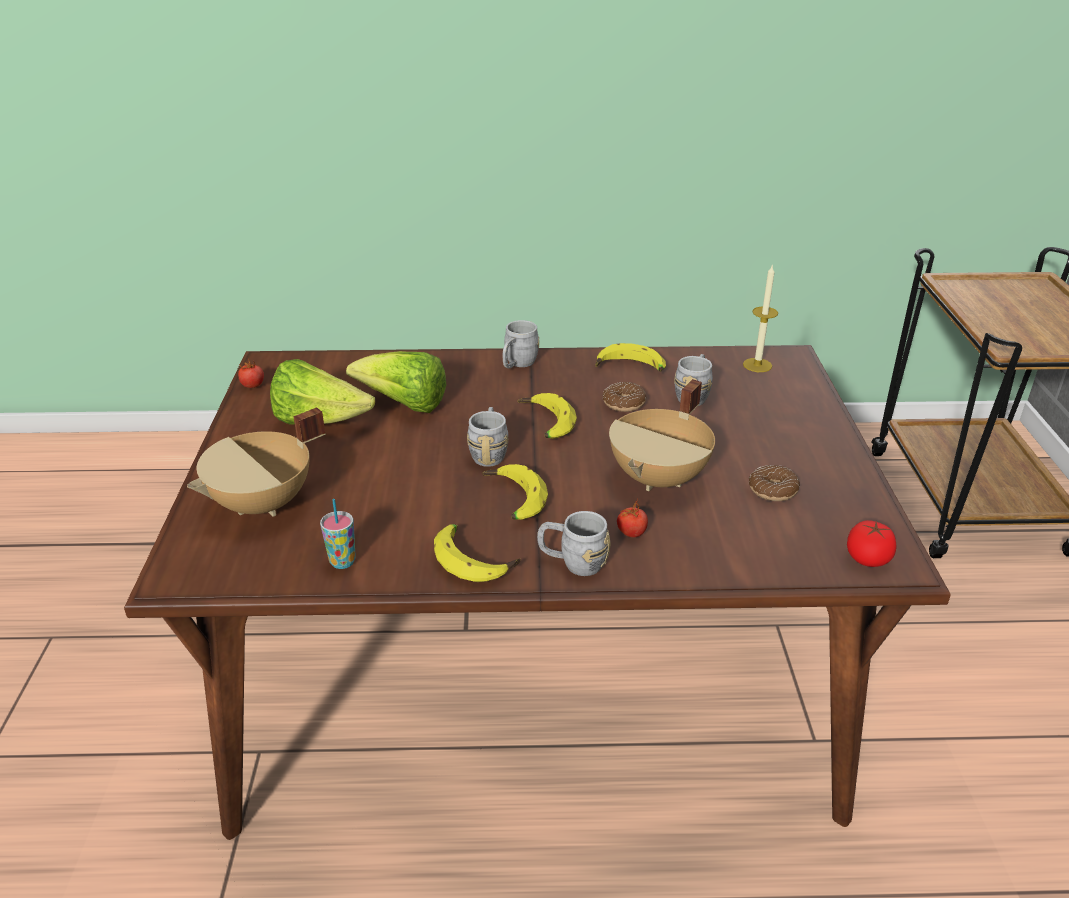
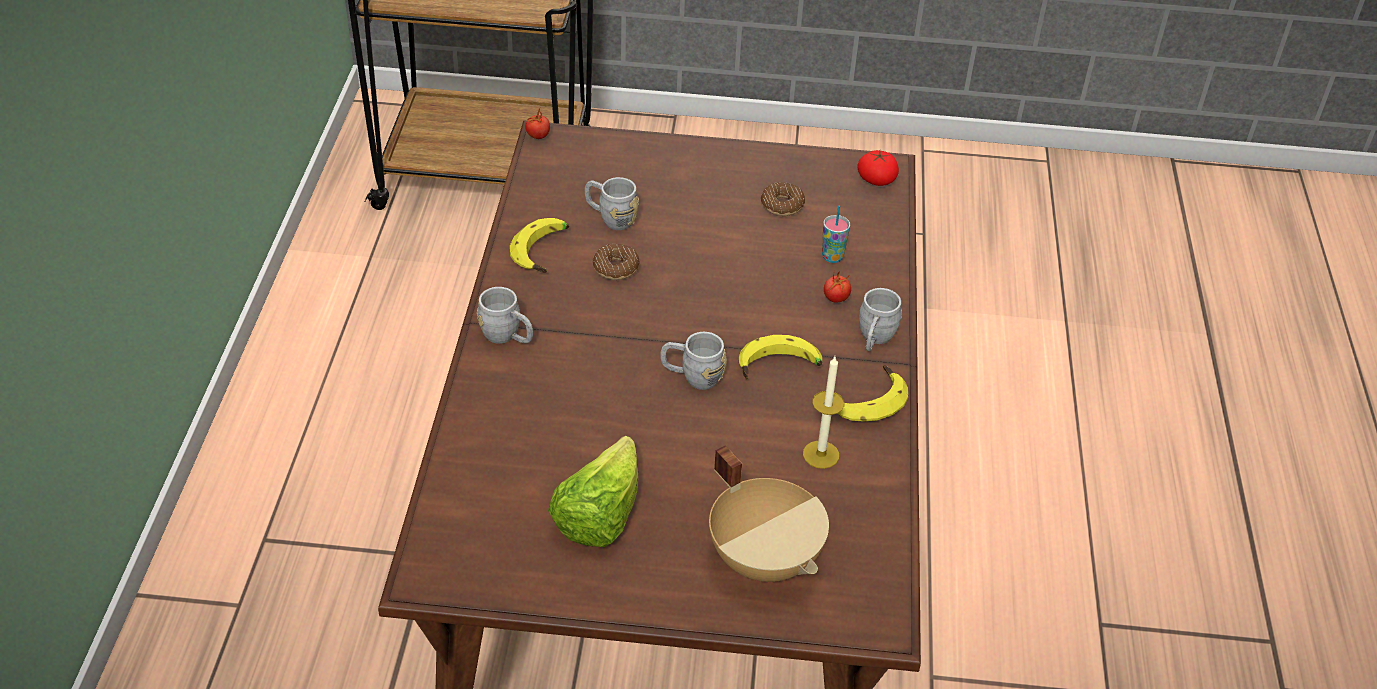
camera: 85 degrees left, 10 degrees up
tomato [238,361,264,388] -> tomato moved to [525,109,550,139]
cup [320,499,356,569] -> cup moved to [822,206,850,263]
lettuce [346,351,446,413] -> none
banana [518,393,577,439] -> none
beige cooking pot [609,379,715,491] -> none
candle [743,264,778,372] -> candle moved to [803,357,845,469]

